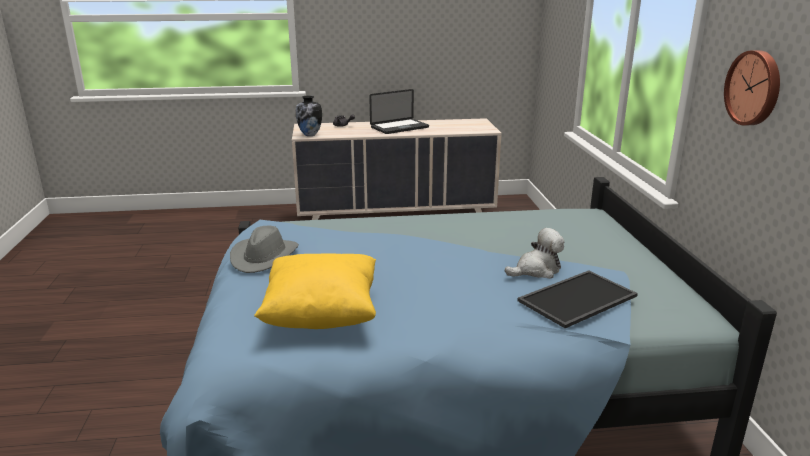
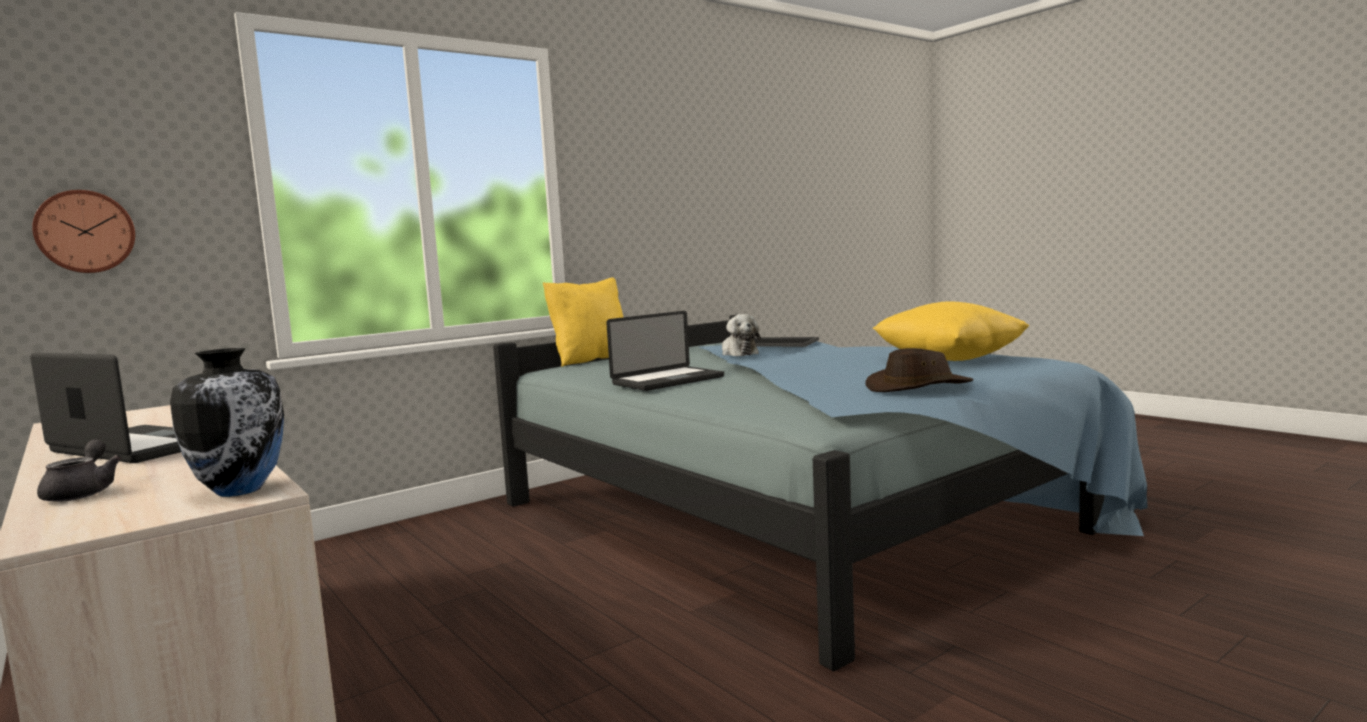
camera: 120 degrees left, 15 degrees down
grey hat [230,226,299,273] -> brown hat [866,348,974,392]
plush toy [505,228,565,279] -> plush toy turned 150 degrees counterclockwise [722,314,761,356]
wall clock [724,50,780,125] -> wall clock moved to [32,190,135,273]
none -> yellow pillow [543,278,623,367]
none -> laptop [606,311,724,391]

